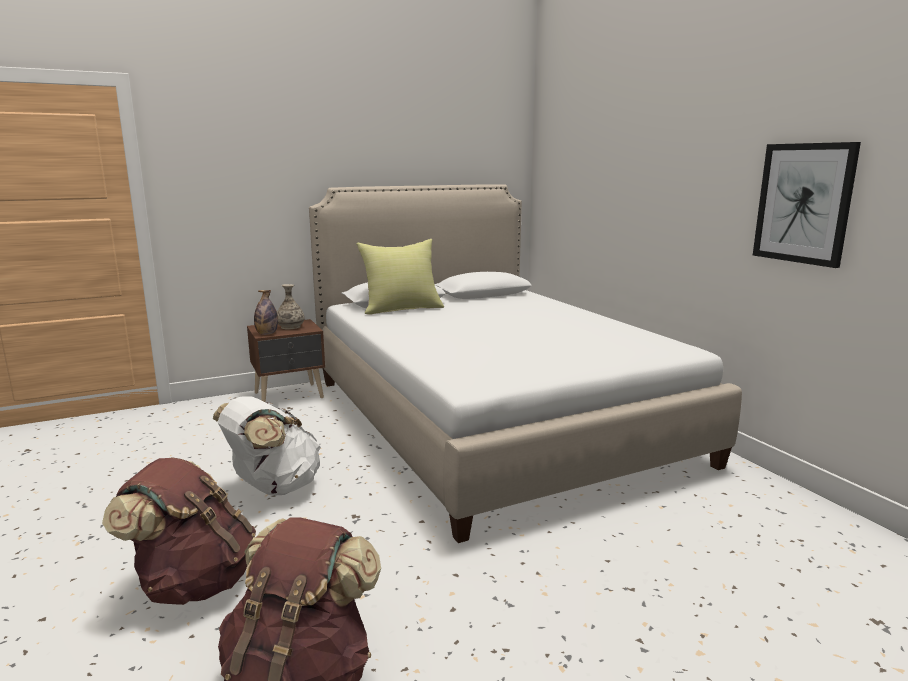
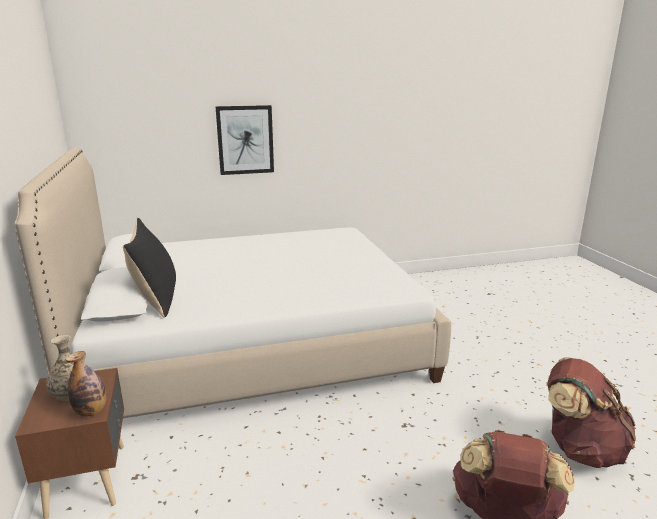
camera: 80 degrees left, 5 degrees up
white backpack [213,396,321,496] -> none
yellow pillow [356,239,444,315] -> black pillow [123,218,176,317]
picture [753,142,861,268] -> picture moved to [215,105,274,175]

